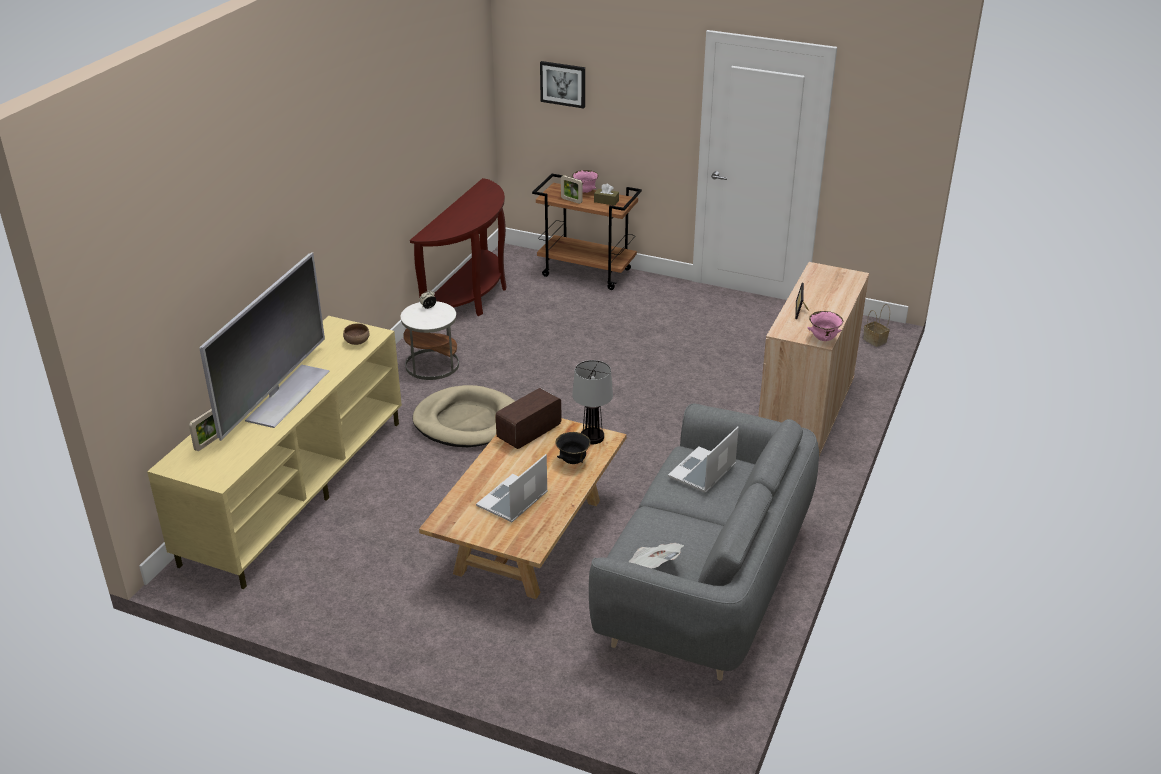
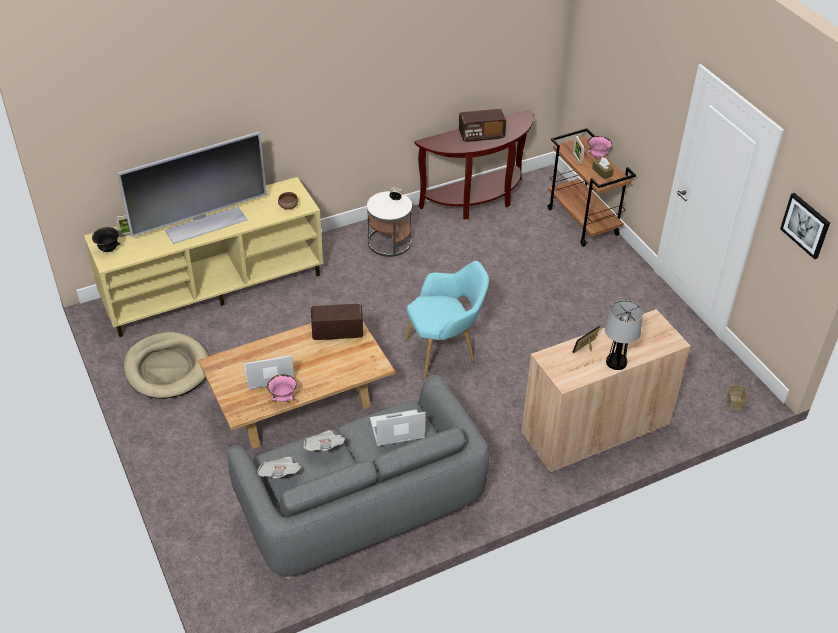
camera: 40 degrees right, 10 degrees up
beige dog bed [412,385,515,447] -> beige dog bed moved to [124,332,208,399]
picture [540,61,585,109] -> picture moved to [780,193,830,259]
black bowl [555,432,590,464] -> black bowl moved to [92,227,121,253]
table lamp [572,360,613,444] -> table lamp moved to [605,300,643,370]
pink bowl [807,311,843,341] -> pink bowl moved to [267,374,297,402]
none -> newspaper [303,430,346,451]
none -> turquoise armchair [405,261,489,378]
none -> radio [459,109,506,142]

